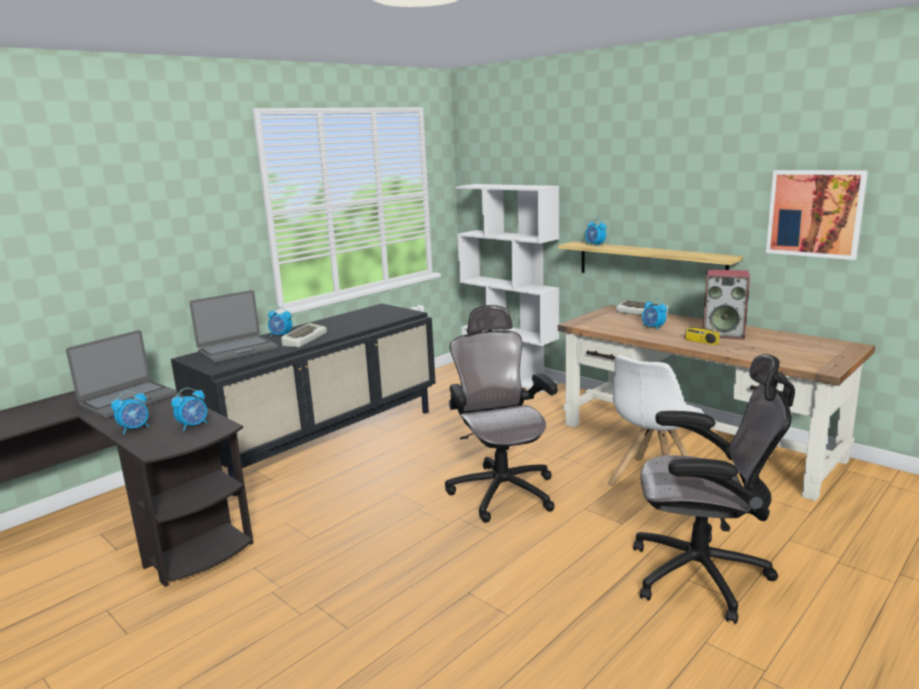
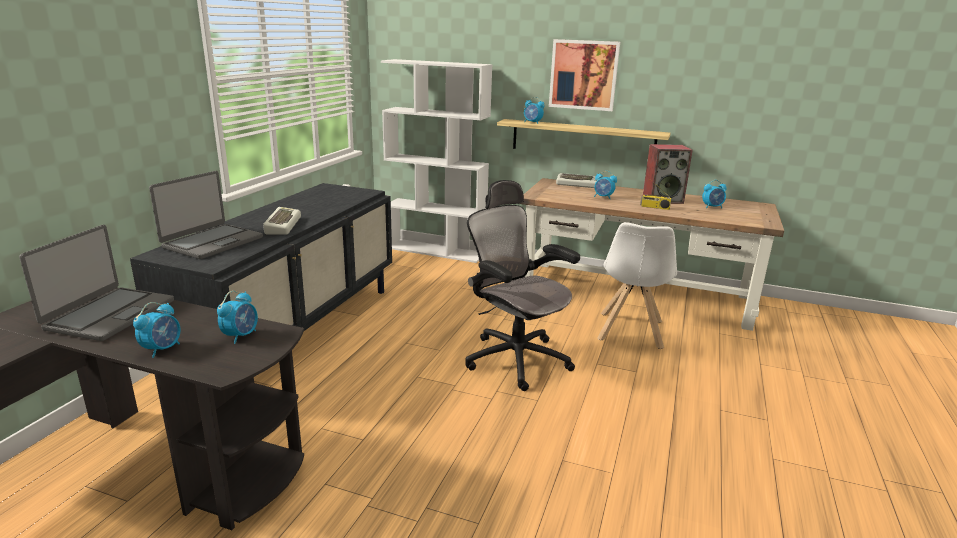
camera: 25 degrees left, 5 degrees up
alarm clock [268,307,292,337] -> alarm clock moved to [702,180,727,208]
office chair [633,354,795,624] -> none
picture [766,170,868,260] -> picture moved to [549,39,620,111]

